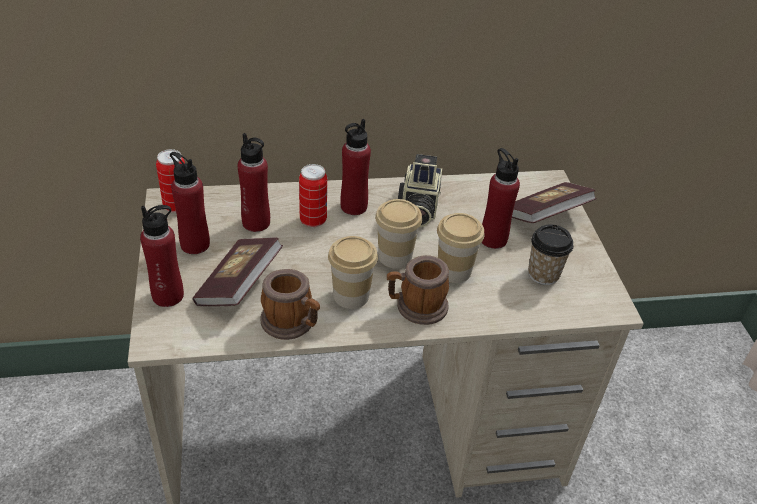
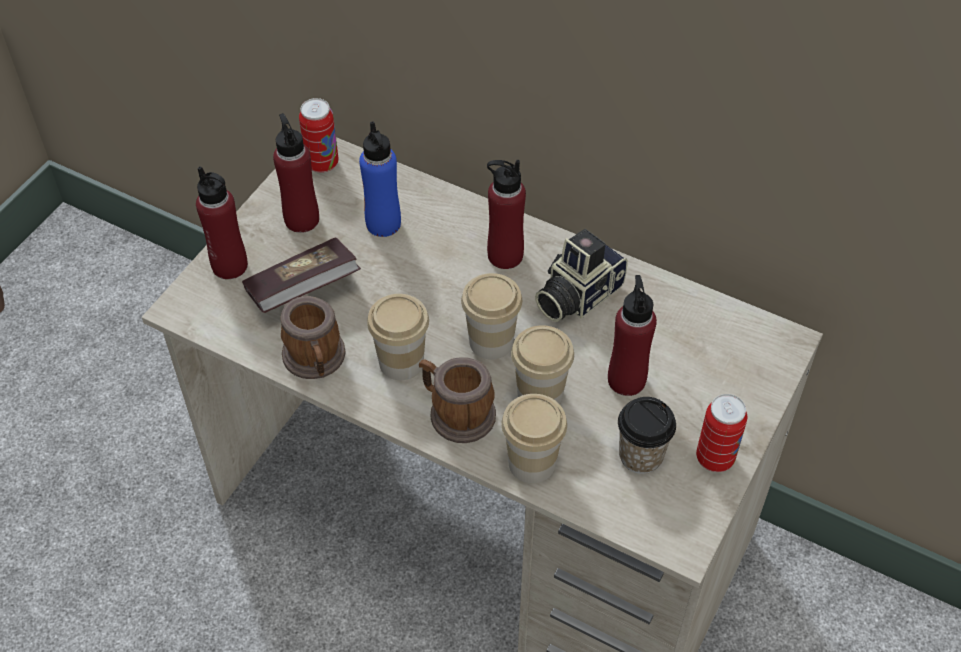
camera: 40 degrees right, 10 degrees up
red bottle [238,133,270,232] -> blue bottle [359,121,401,237]
can [299,164,327,227] -> can moved to [696,394,747,472]
book [512,182,597,223] -> none
none -> cup [501,394,567,483]

